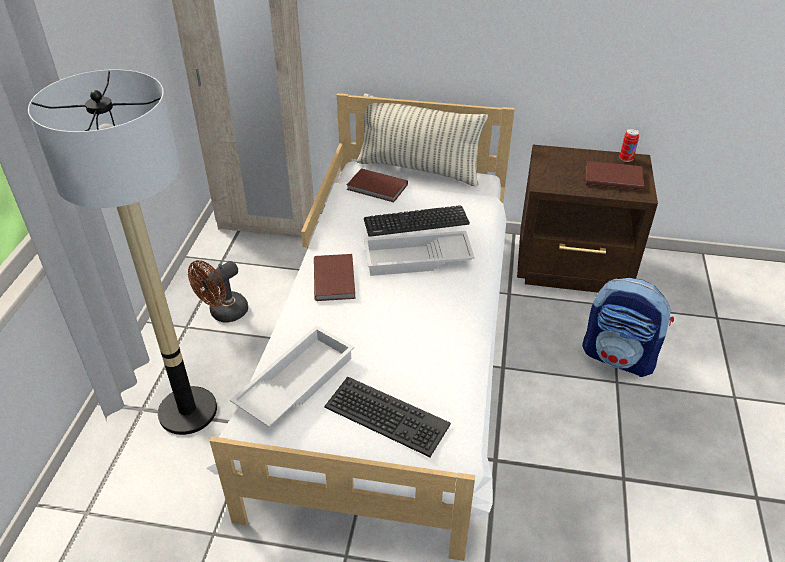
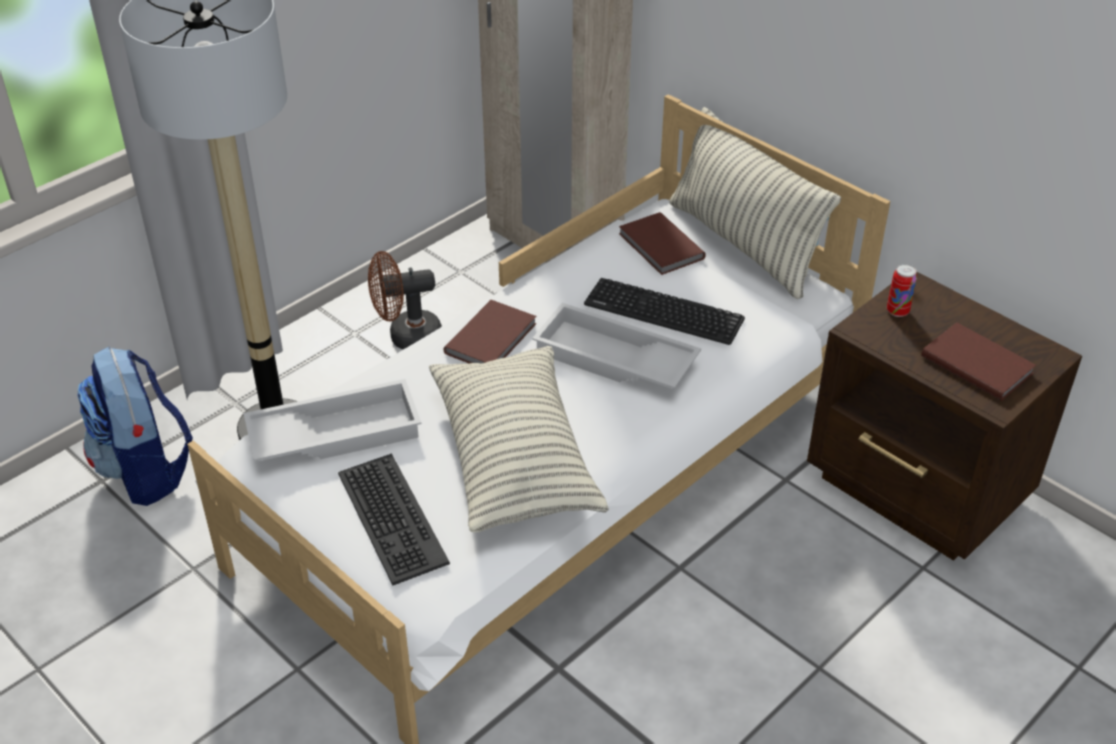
camera: 35 degrees right, 0 degrees up
backpack [582,278,674,377] -> backpack moved to [77,347,193,506]
can [620,128,639,162] -> can moved to [887,264,917,317]
none -> pillow [429,346,609,533]

